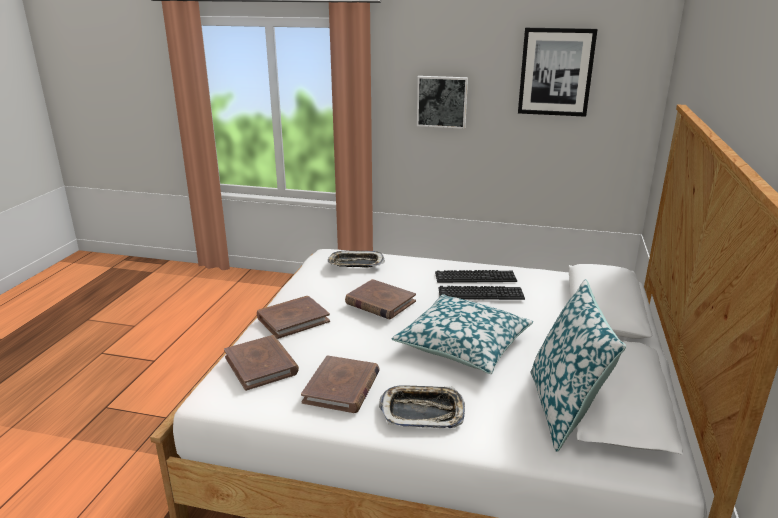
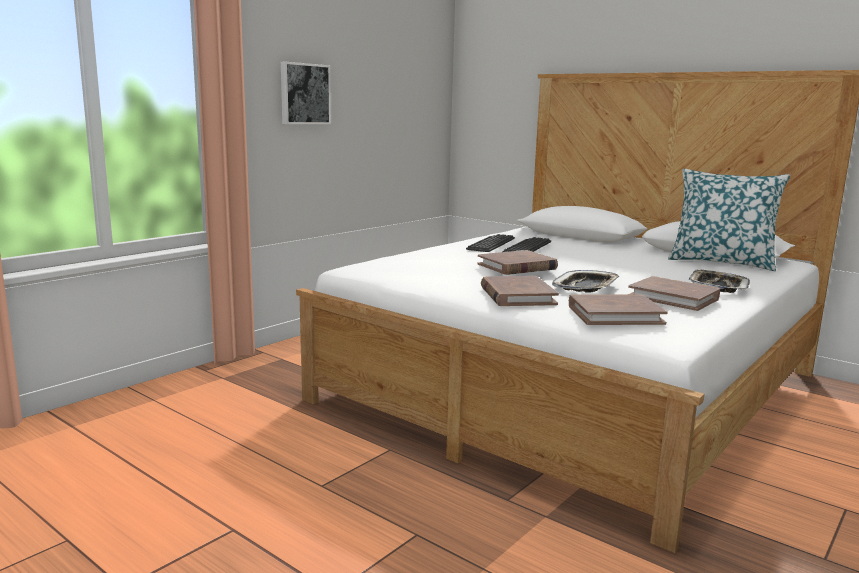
camera: 65 degrees left, 10 degrees down
tray [327,251,385,267] -> tray moved to [552,270,620,293]
pillow [392,294,533,374] -> none
picture [518,28,598,117] -> none

